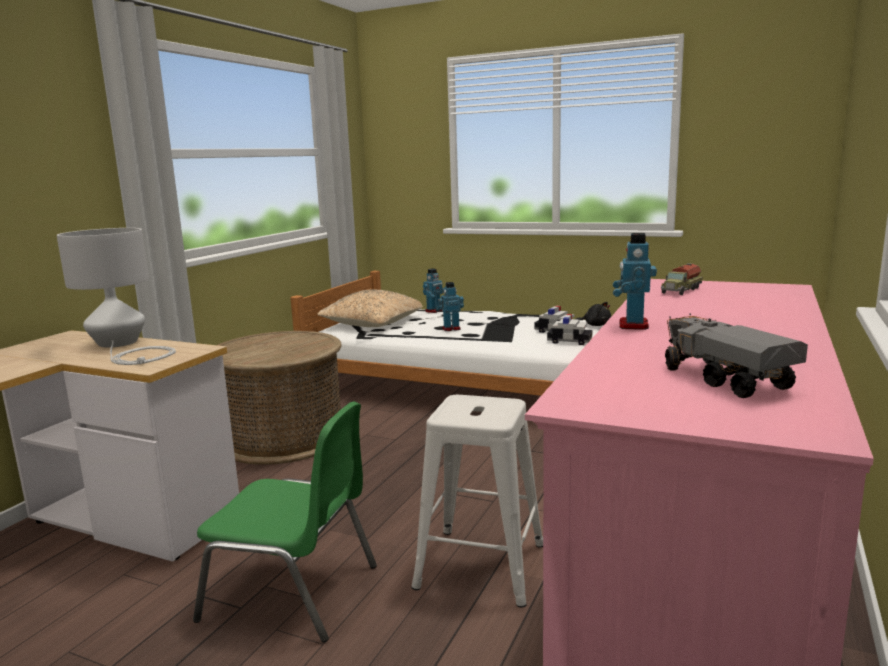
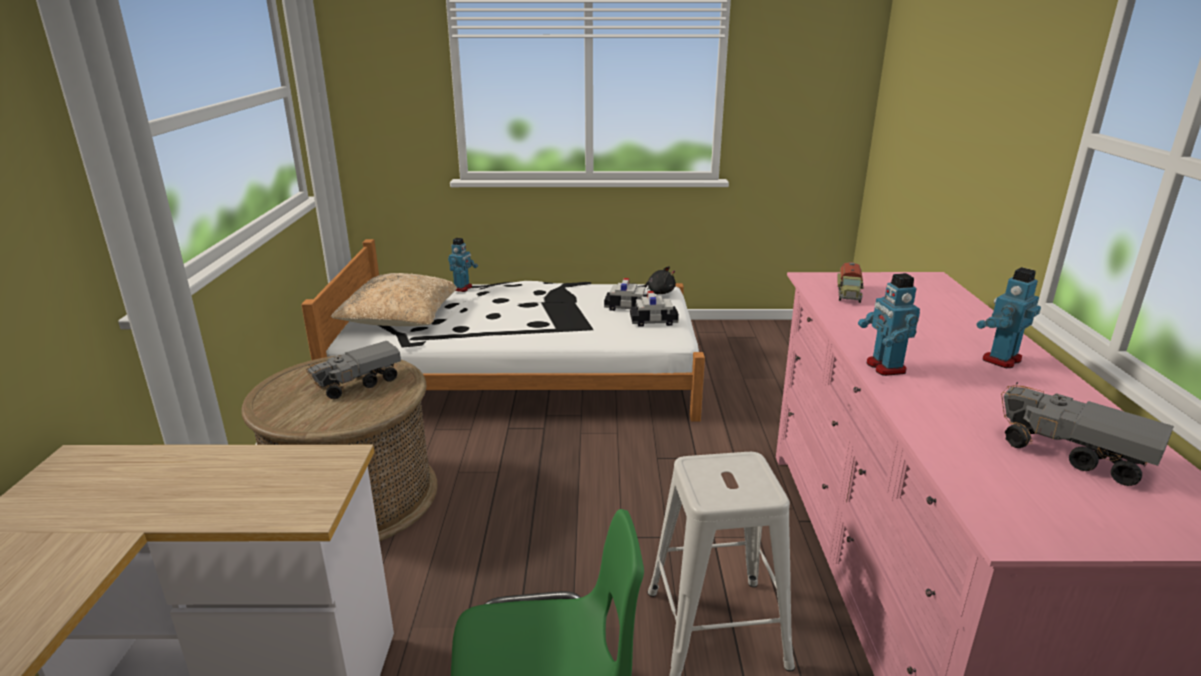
camera: 25 degrees left, 10 degrees up
white table lamp [57,228,176,365] -> none
toy robot [436,282,464,331] -> toy robot moved to [976,267,1041,368]
none -> toy truck [306,341,401,399]

